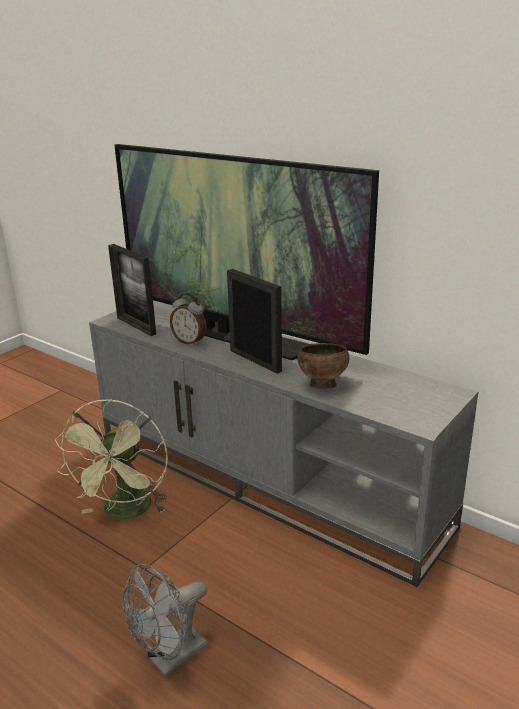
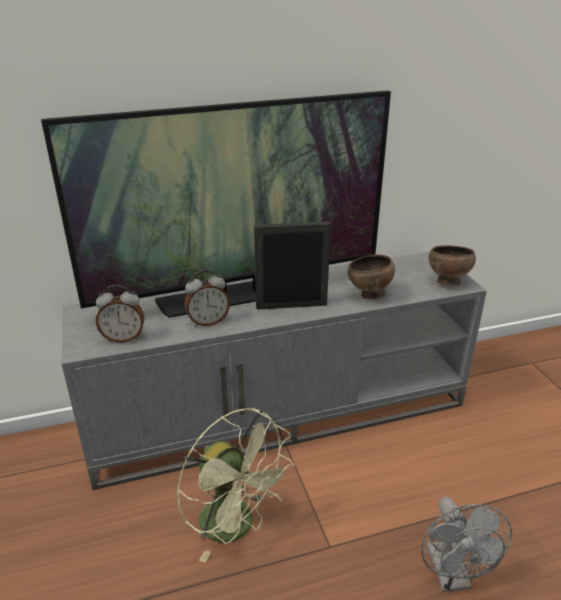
camera: 55 degrees left, 5 degrees up
picture frame [108,244,156,336] -> alarm clock [96,284,144,343]
none -> brown bowl [429,245,476,286]

